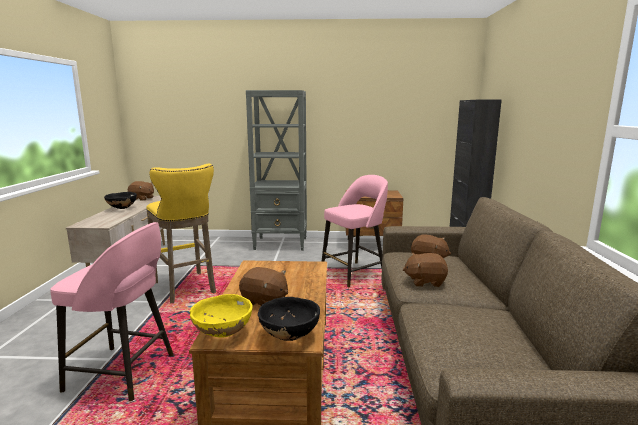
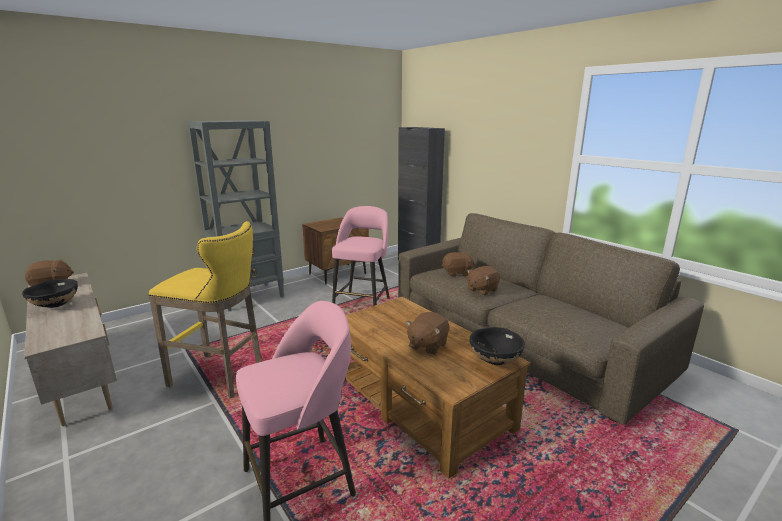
camera: 40 degrees left, 5 degrees up
yellow bowl [190,294,253,338] -> none
brown plush toy [239,267,288,305] -> brown plush toy turned 135 degrees clockwise [405,312,449,355]

